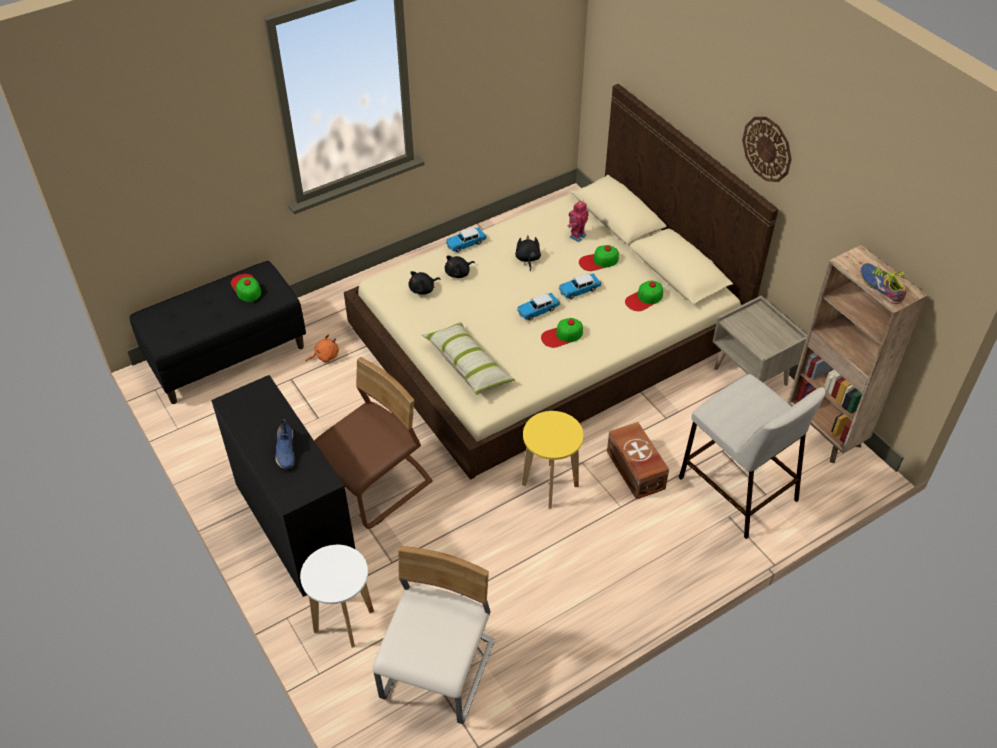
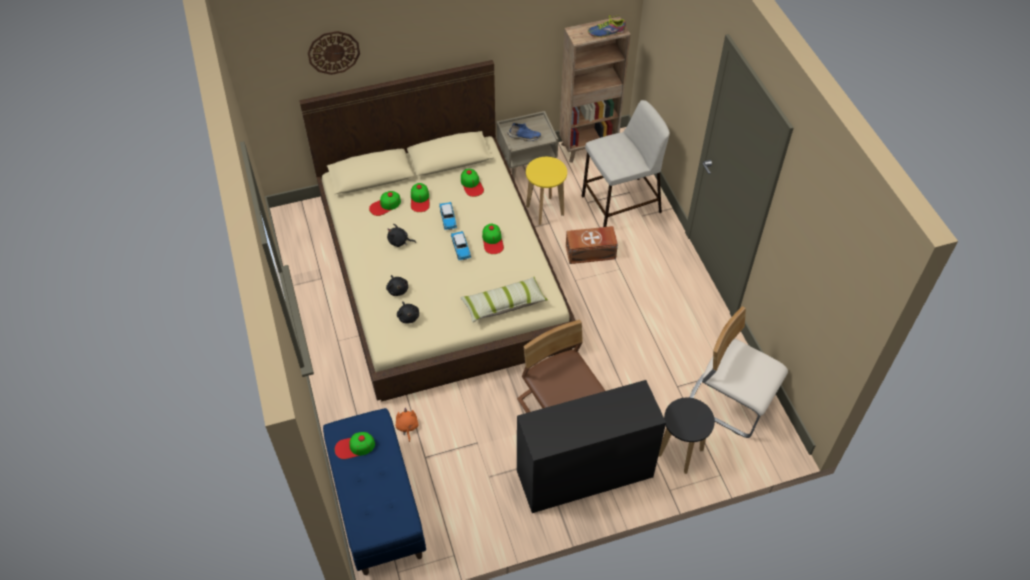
camera: 75 degrees left, 5 degrees up
black bench [130,261,306,404] -> blue bench [323,408,426,575]
blue shoe [275,419,295,469] -> blue shoe moved to [508,123,541,141]
white stool [300,545,374,648] -> black stool [658,398,715,474]
toy car [446,227,487,252] -> none
yellow stool [522,411,584,508] -> yellow stool moved to [526,157,567,225]
toy robot [567,200,589,242] -> cap [369,191,401,216]
wall clock [742,117,792,182] -> wall clock moved to [307,31,360,75]

